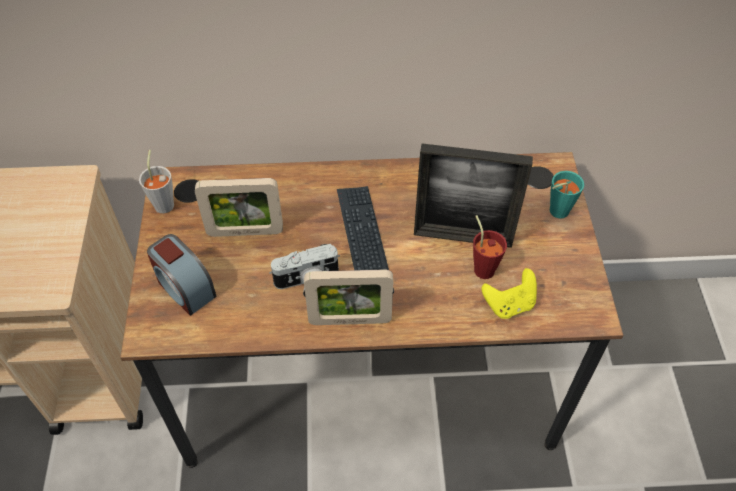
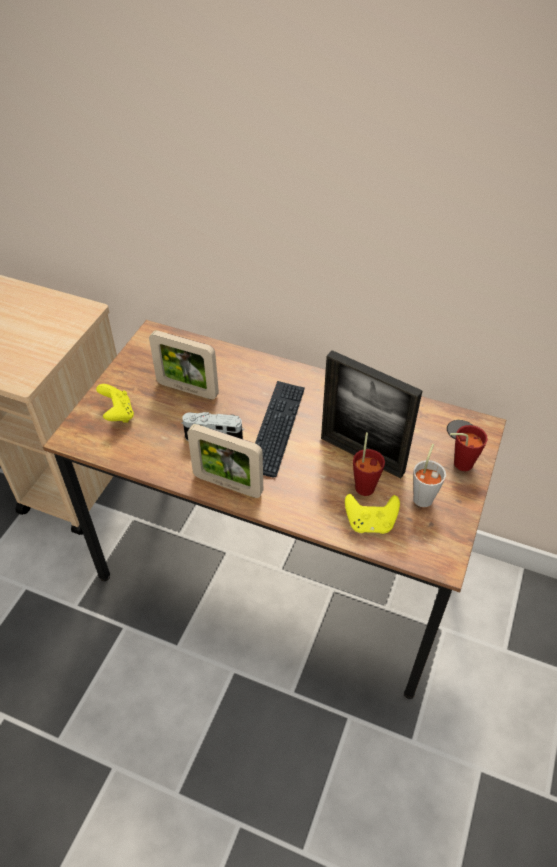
camera: 25 degrees right, 5 degrees down
grey cup [139,150,174,214] -> grey cup moved to [413,444,446,508]
alarm clock [147,234,216,316] -> yellow game controller [96,384,134,423]
turquoise cup [550,171,584,219] -> red cup [450,425,488,471]

